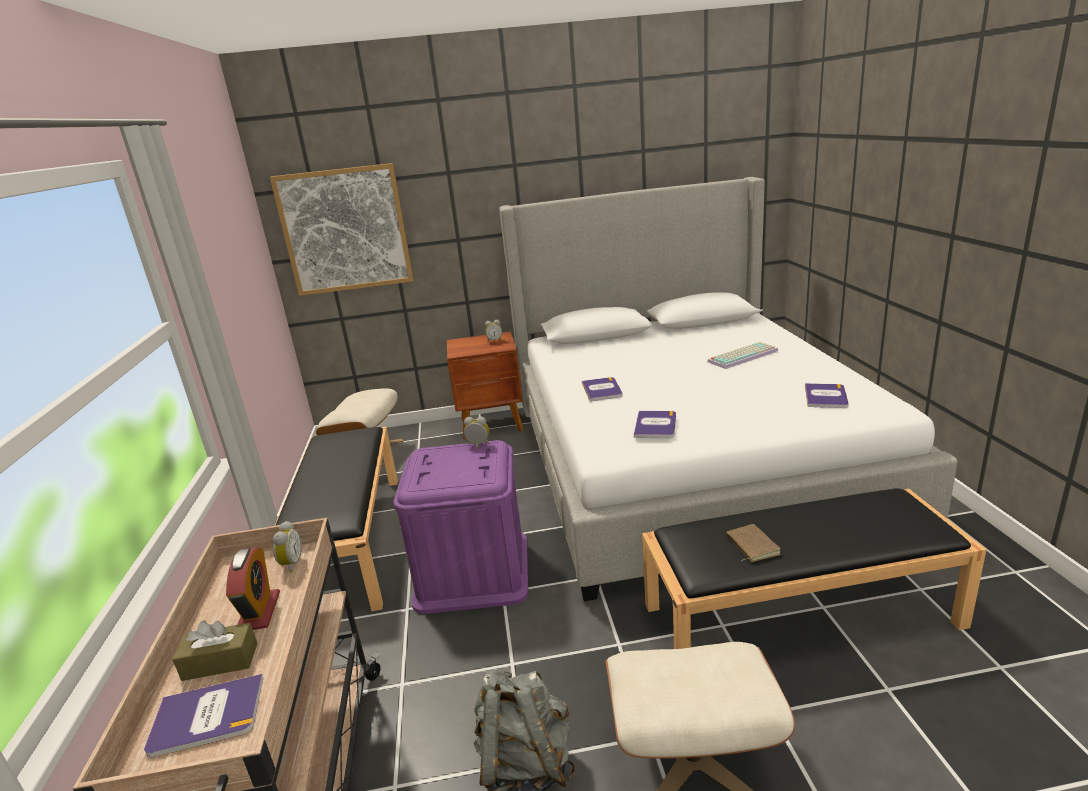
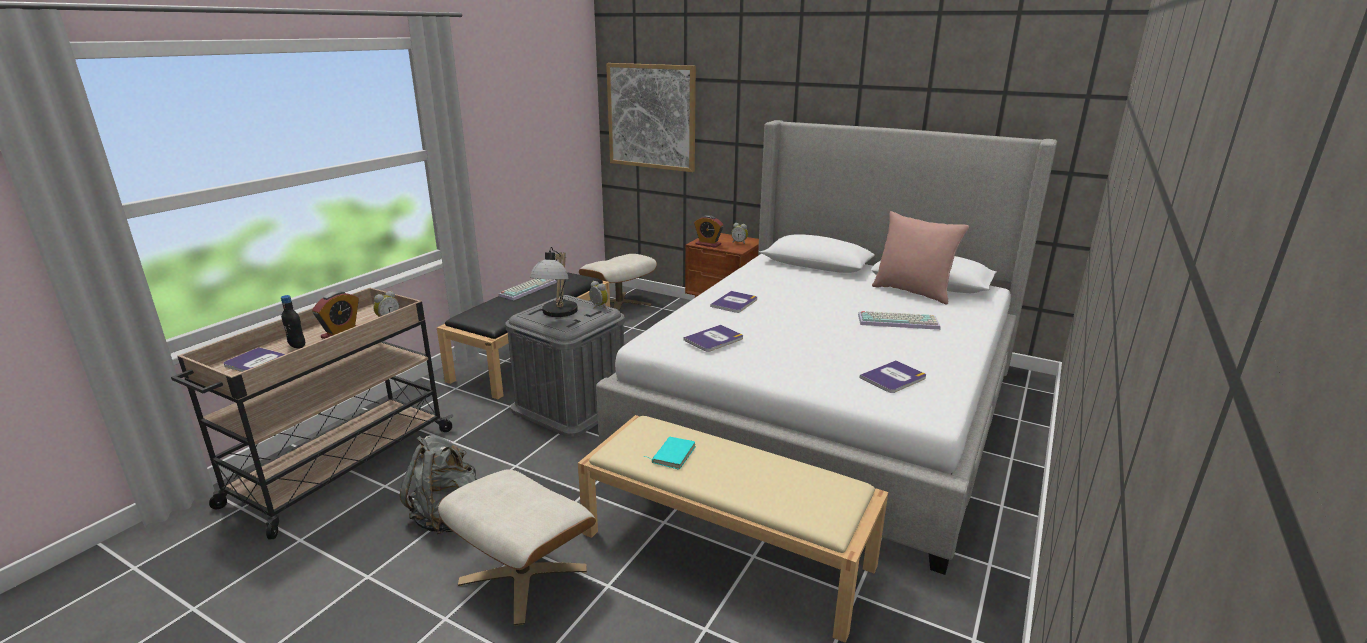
camera: 35 degrees right, 0 degrees up
brown tissue box [172,620,258,681] -> black bottle [281,295,305,348]
purple storage box [394,440,528,614] -> grey storage box [505,295,625,437]
black bench [642,488,986,649] -> beige bench [578,415,888,643]
brown book [727,524,781,562] -> turquoise book [644,437,696,470]
none -> keyboard [498,279,557,300]
none -> table lamp [530,247,578,317]
none -> alarm clock [694,215,724,248]
none -> pink pillow [872,211,969,305]

